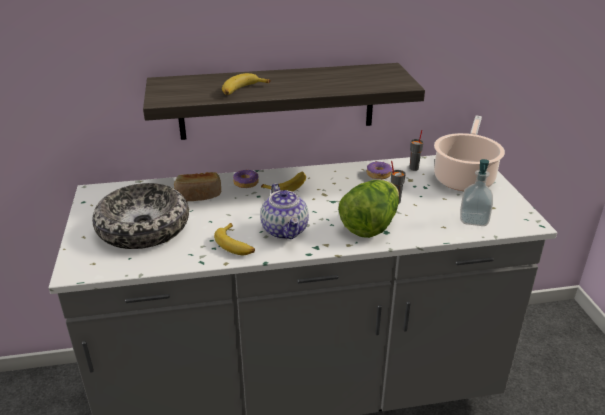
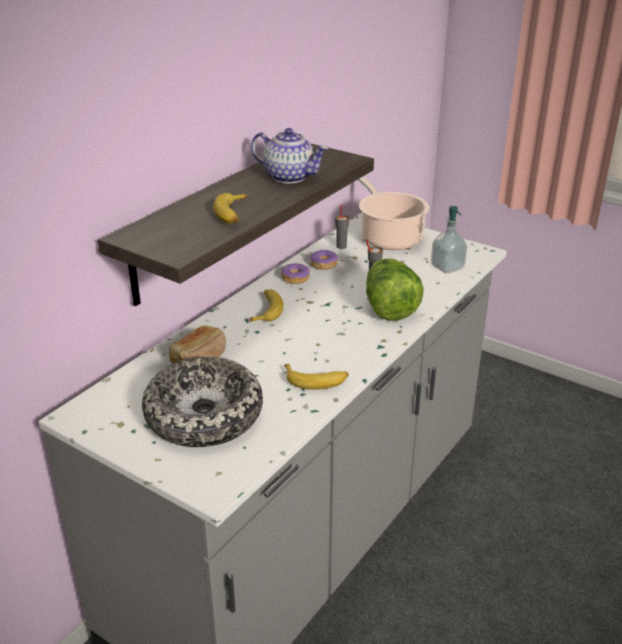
camera: 45 degrees left, 0 degrees up
donut [233,170,259,188] -> donut moved to [281,263,310,284]
teapot [261,183,309,240] -> teapot moved to [251,128,329,184]

